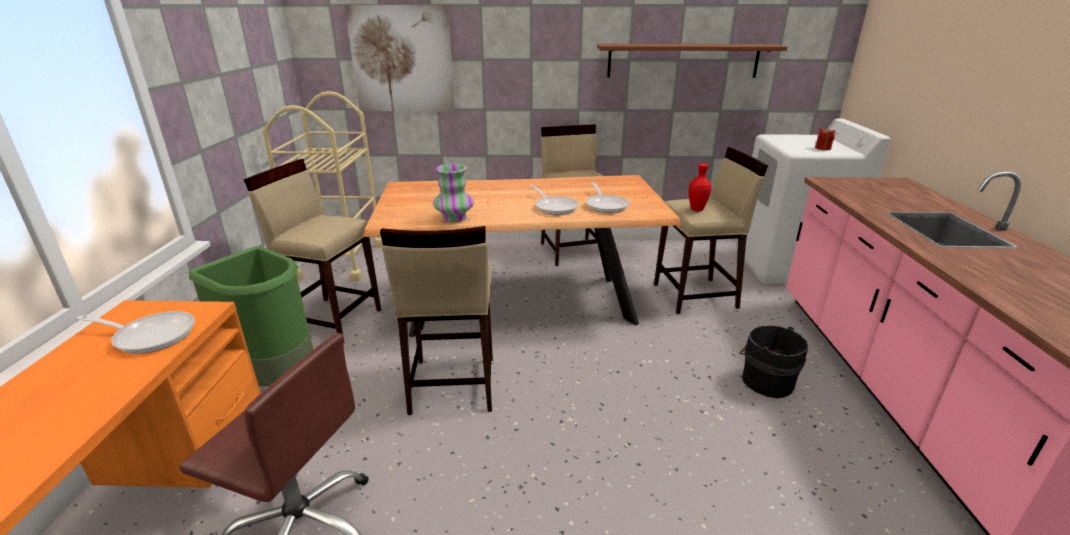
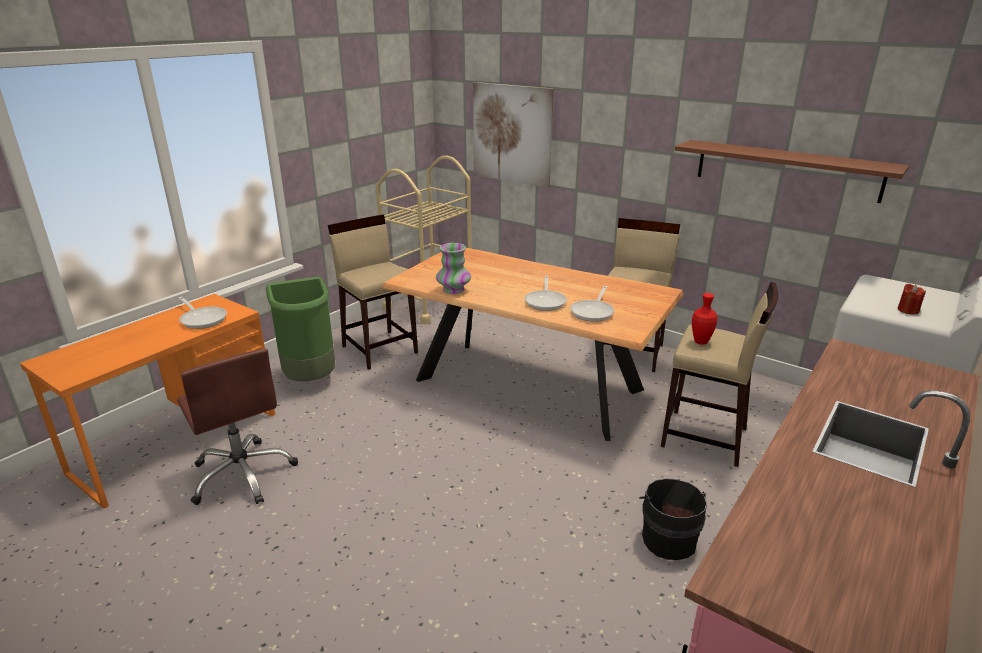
camera: 35 degrees right, 0 degrees up
beige stool [380,226,493,415] -> none

